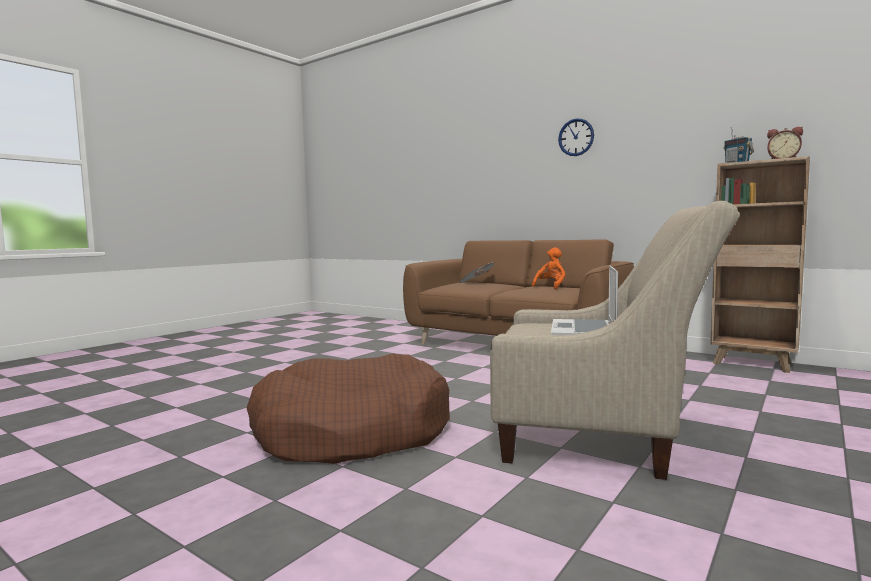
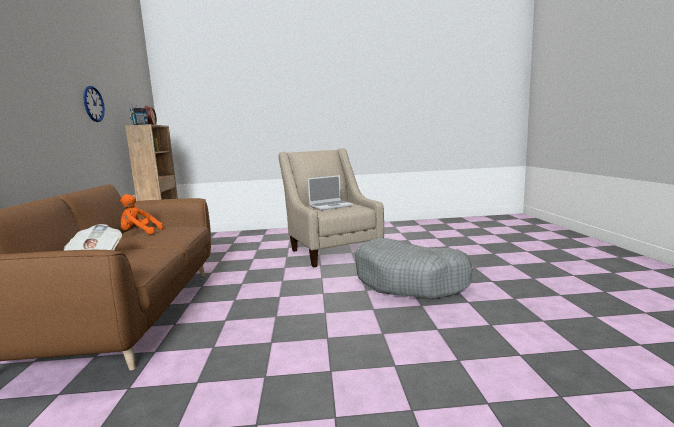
camera: 130 degrees left, 5 degrees up
brown dog bed [247,353,450,464] -> grey dog bed [355,238,473,299]
wall clock [558,118,594,156] -> wall clock moved to [83,86,105,122]

